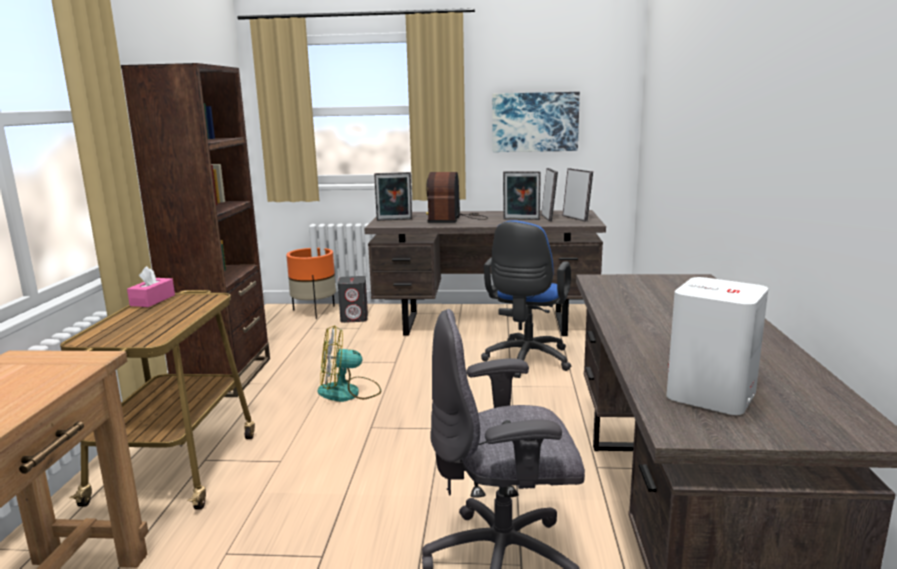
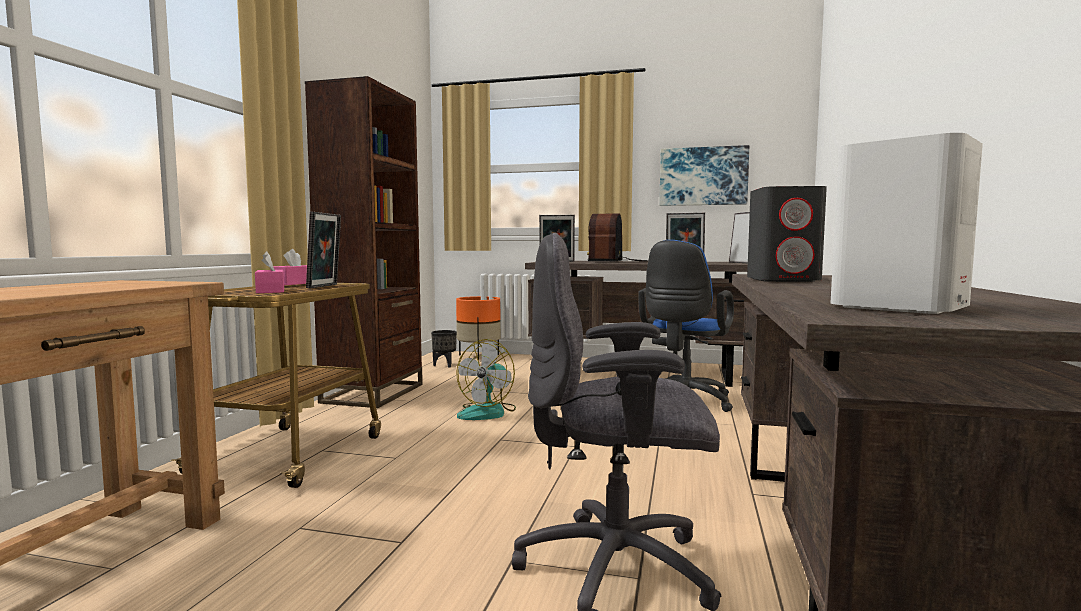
camera: 10 degrees right, 10 degrees down
fan [318,325,381,402] -> fan turned 60 degrees counterclockwise [456,339,516,420]
grey speaker [338,276,368,323] -> grey speaker moved to [747,186,827,282]
picture frame [541,168,558,221] -> picture frame moved to [306,211,341,288]
none -> pink tissue box [255,251,284,293]
none -> black planter [431,330,457,368]

